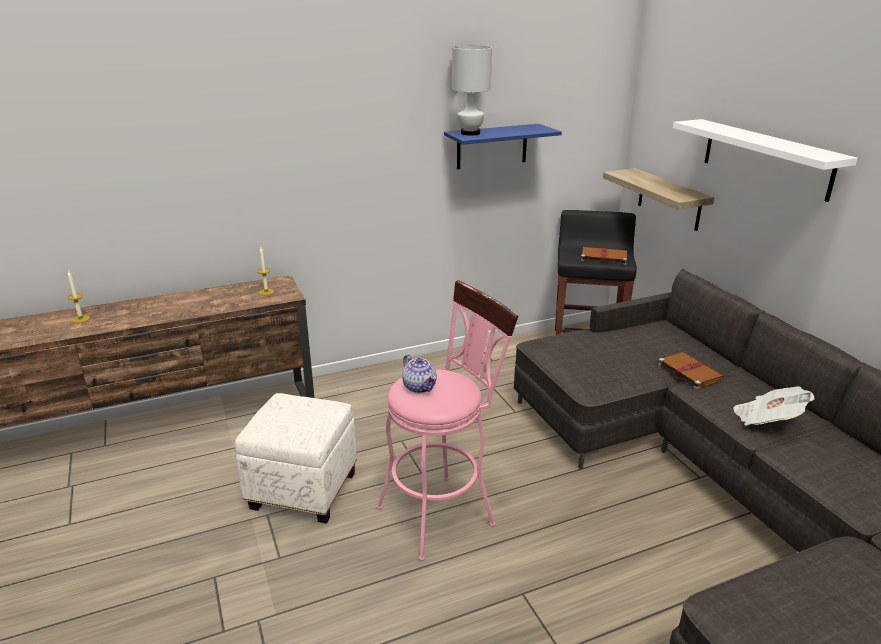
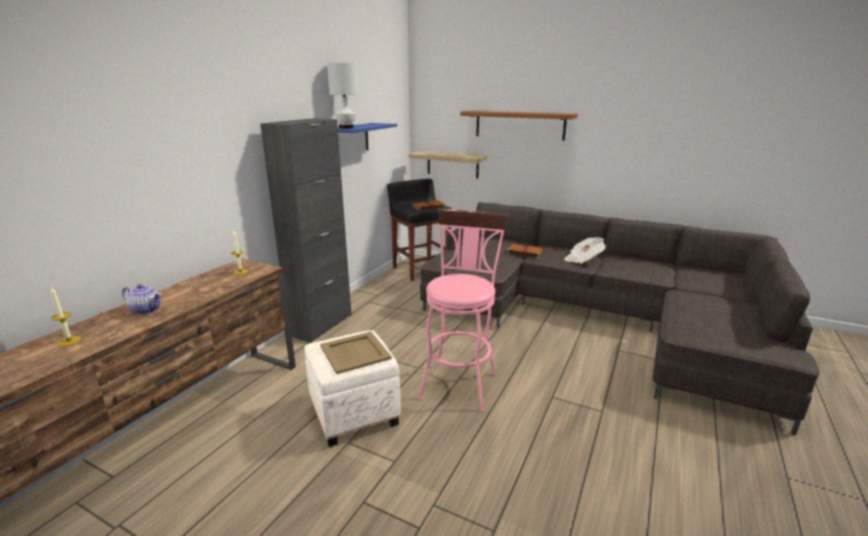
camera: 40 degrees left, 5 degrees down
teapot [402,355,437,393] -> teapot moved to [122,284,161,315]
white shelf [673,119,858,202] -> brown shelf [460,111,577,141]
none -> black cabinet [260,118,351,343]
none -> beige tray [320,332,392,374]

